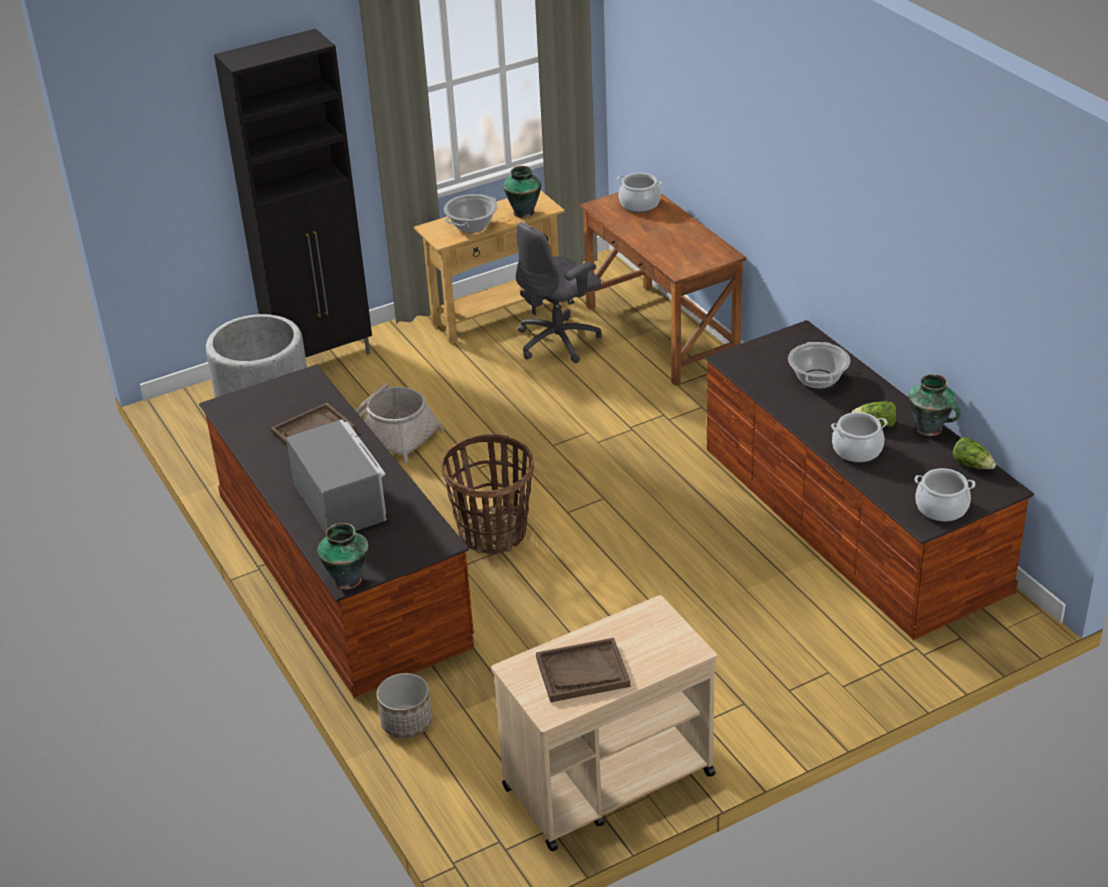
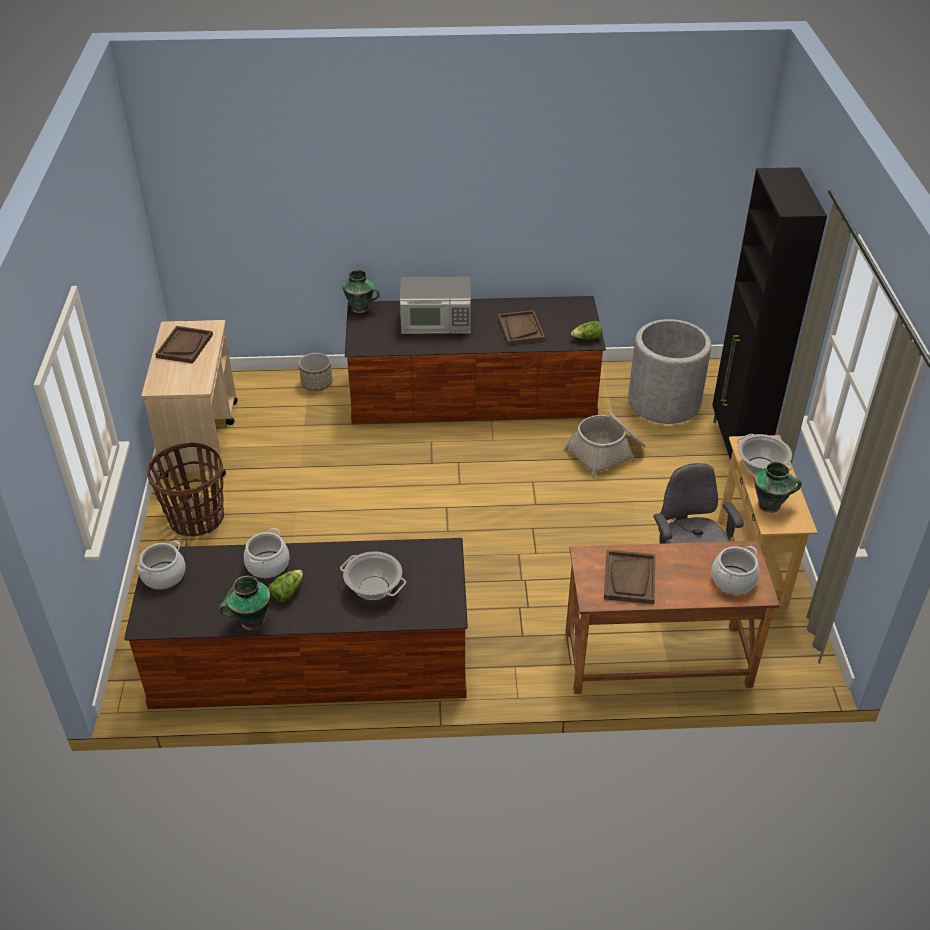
camera: 115 degrees right, 5 degrees up
basket [441,434,534,554] -> basket moved to [147,442,224,536]
lettuce [953,437,996,469] -> lettuce moved to [571,321,602,340]
none -> brown tray [604,550,656,604]

